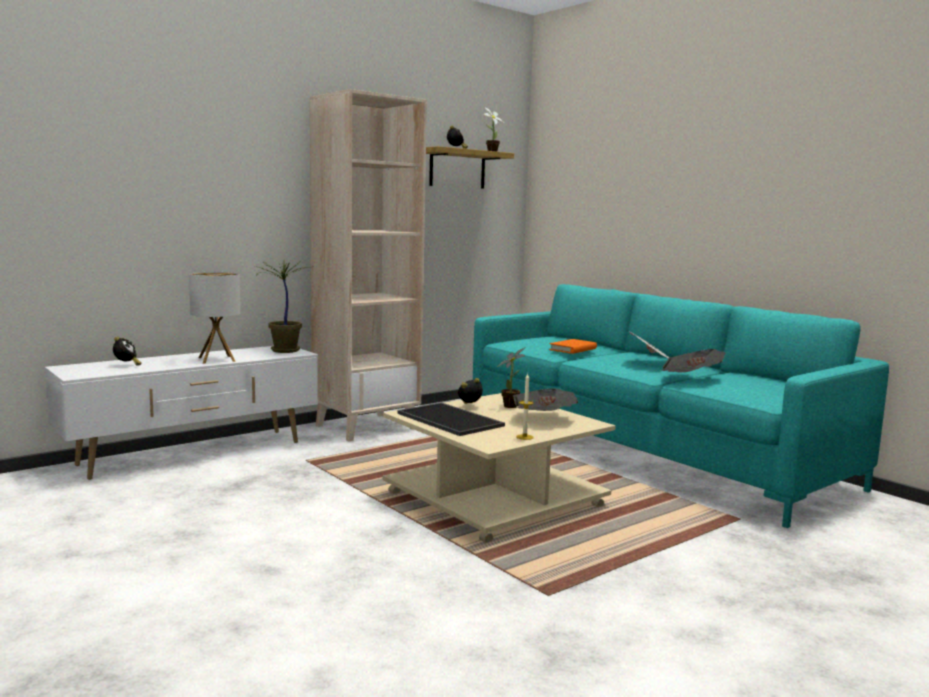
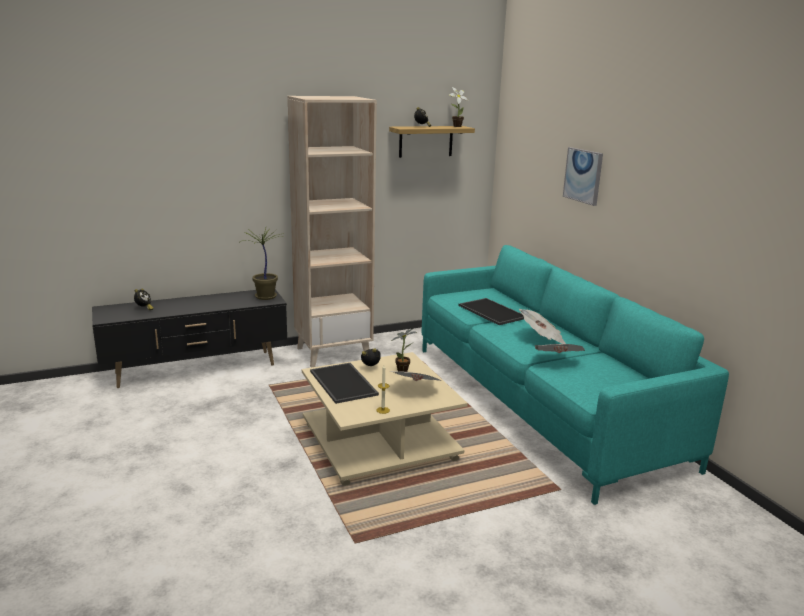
camera: 15 degrees right, 10 degrees up
white tv stand [45,346,318,480] -> black tv stand [92,289,287,388]
table lamp [189,272,240,364] -> none
orange book [549,339,597,354] -> tray [459,298,524,325]
none -> picture [563,147,603,206]

